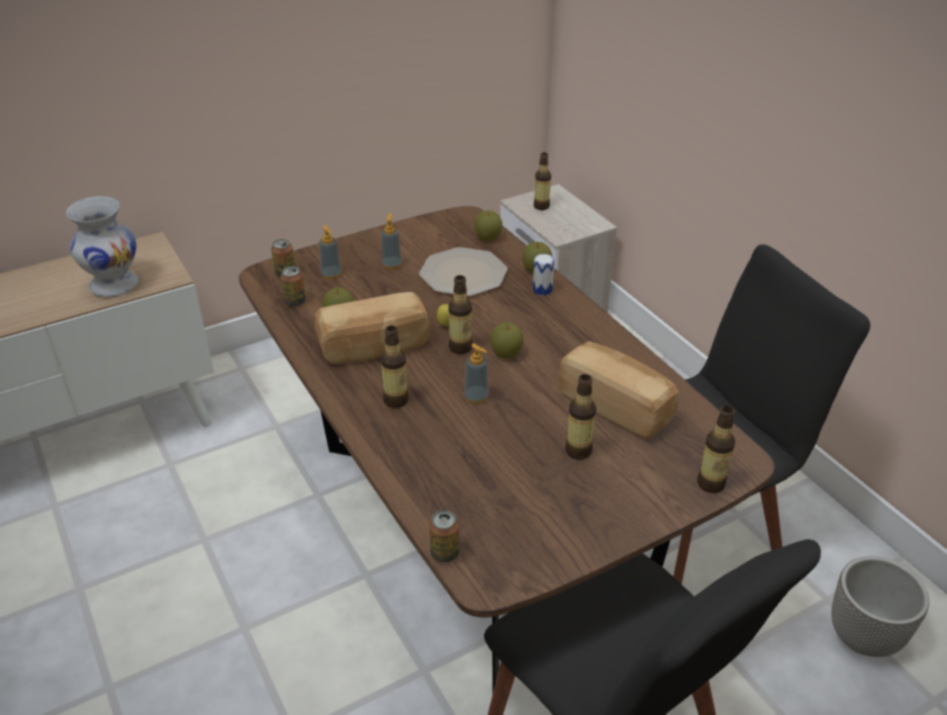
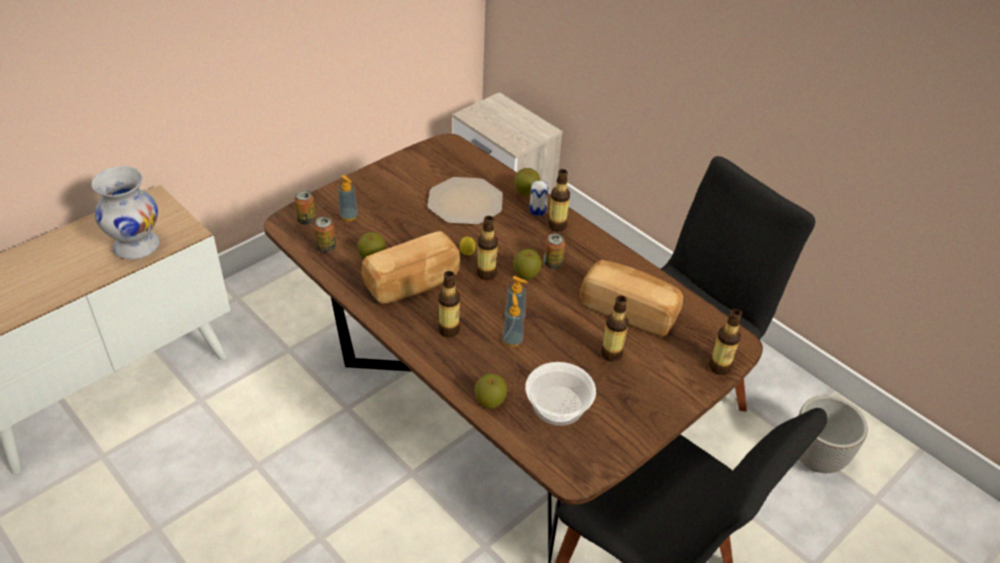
camera: 15 degrees left, 5 degrees up
soap dispenser [381,213,402,269] -> soap dispenser moved to [502,294,524,347]
can [429,510,459,563] -> can moved to [544,233,565,269]
apple [474,210,502,241] -> apple moved to [475,373,507,409]
bottle [534,153,551,210] -> bottle moved to [548,169,570,232]
none -> bowl [525,362,596,426]

